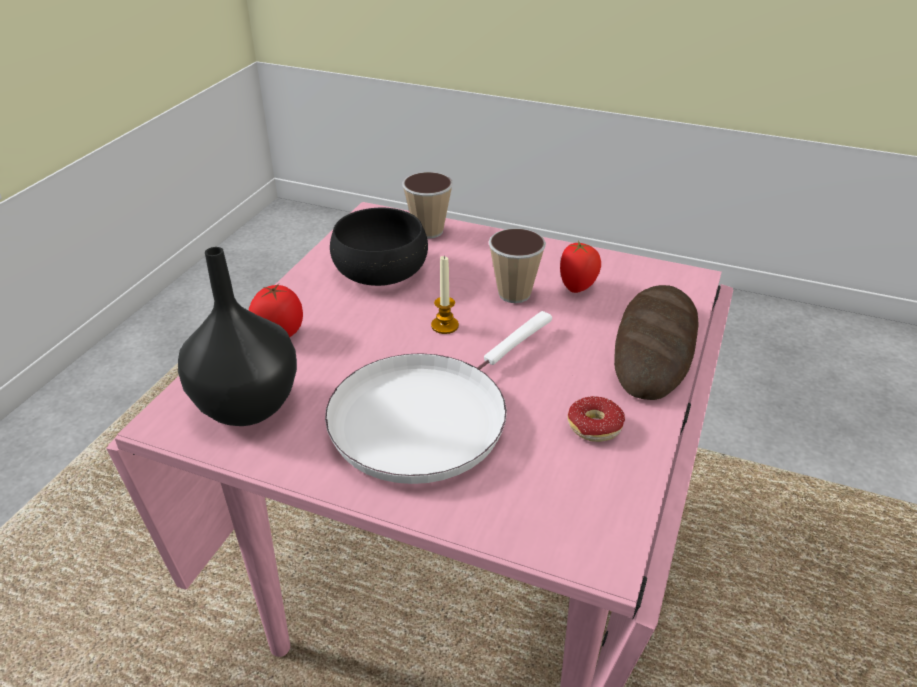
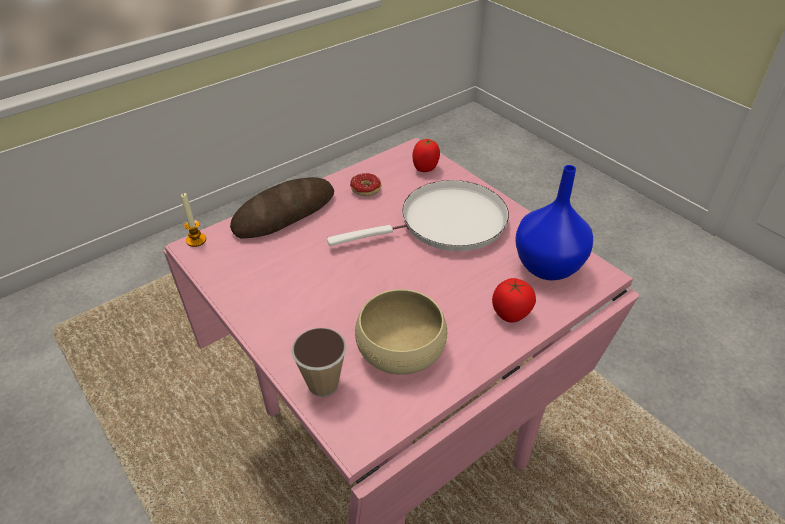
camera: 150 degrees left, 5 degrees up
black vase [178,247,297,426] -> blue vase [515,165,593,281]
black bowl [330,208,428,286] -> beige bowl [355,289,447,375]
candle [431,256,459,334] -> candle moved to [181,193,206,247]
cup [489,228,546,303] -> none
tomato [560,241,601,293] -> tomato moved to [413,139,440,172]

